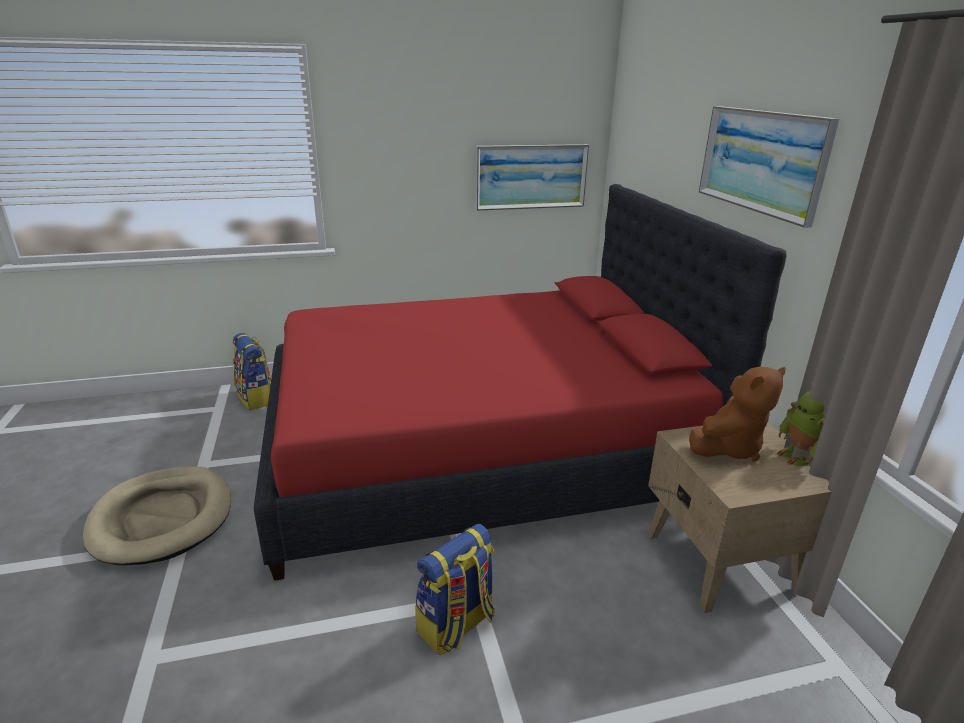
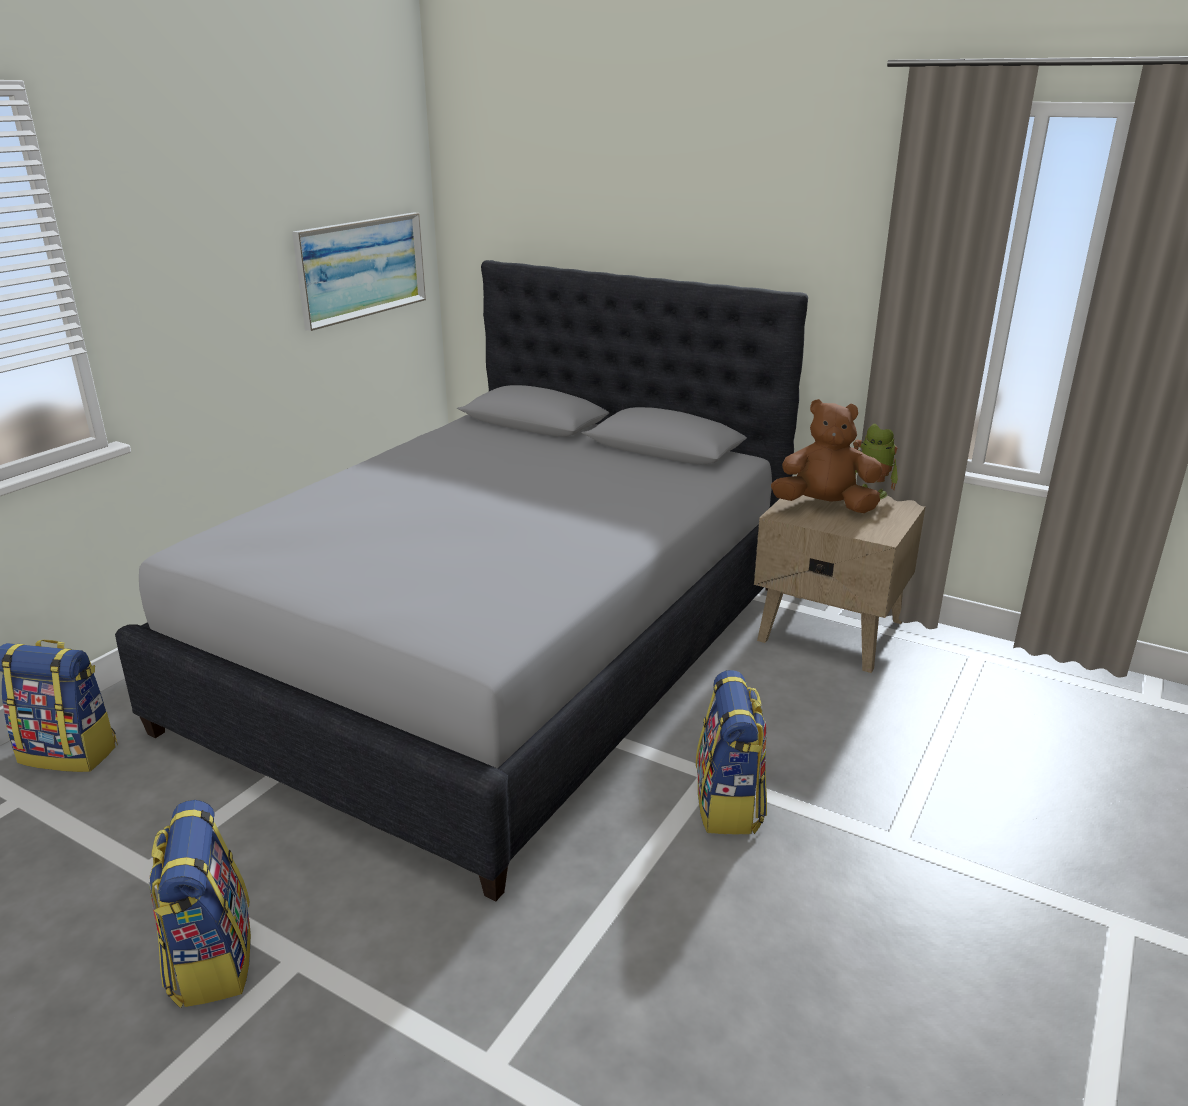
camera: 45 degrees left, 0 degrees up
beige dog bed [83,466,231,565] -> backpack [149,800,251,1008]
red bed [254,184,786,581] -> grey bed [115,260,808,901]
brown plush toy [689,367,786,461] -> brown plush toy turned 90 degrees counterclockwise [771,399,882,513]
picture [699,106,839,228] -> none

